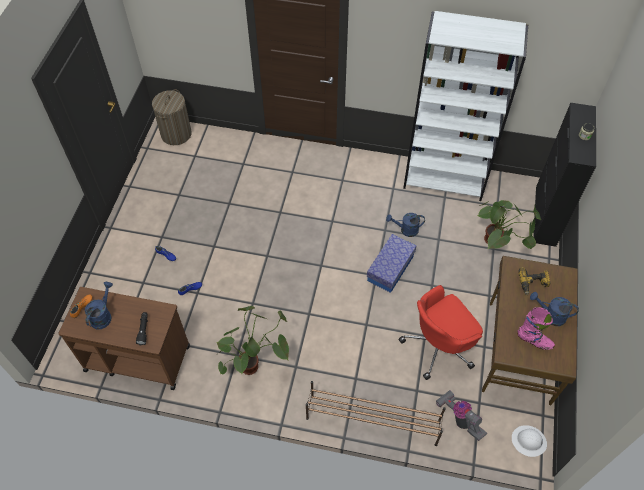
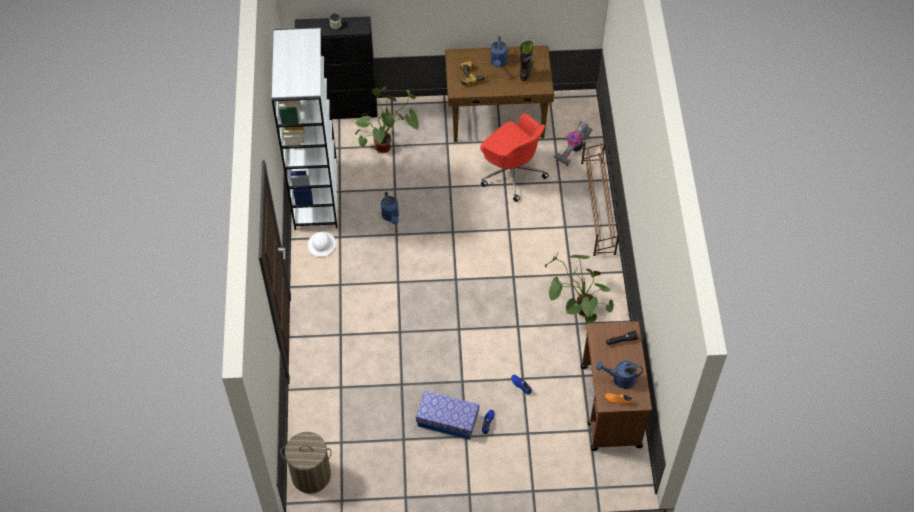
camera: 105 degrees left, 0 degrees up
storage box [367,234,416,293] -> storage box moved to [416,391,479,440]
white hard hat [512,425,547,457] -> white hard hat moved to [308,231,336,257]
pink boot [517,307,555,350] -> black boot [520,41,533,81]

